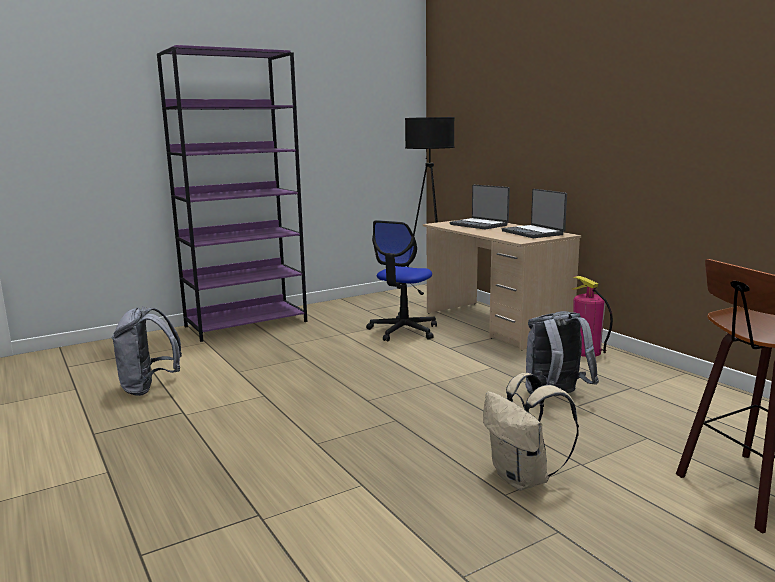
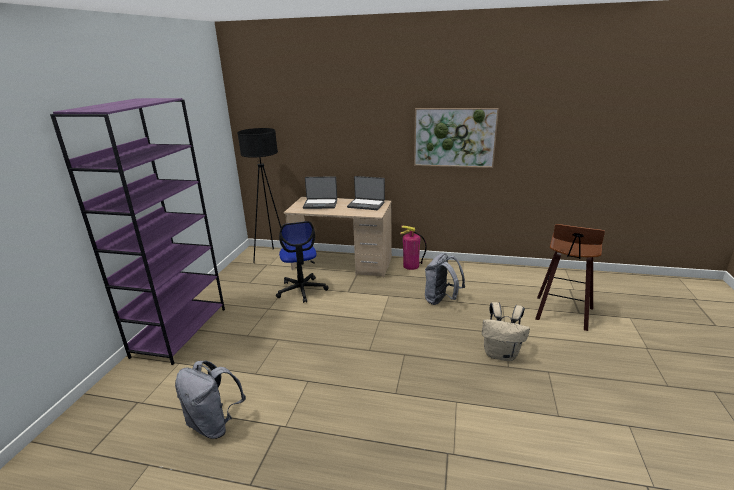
camera: 45 degrees left, 10 degrees up
none -> picture [414,108,499,168]

